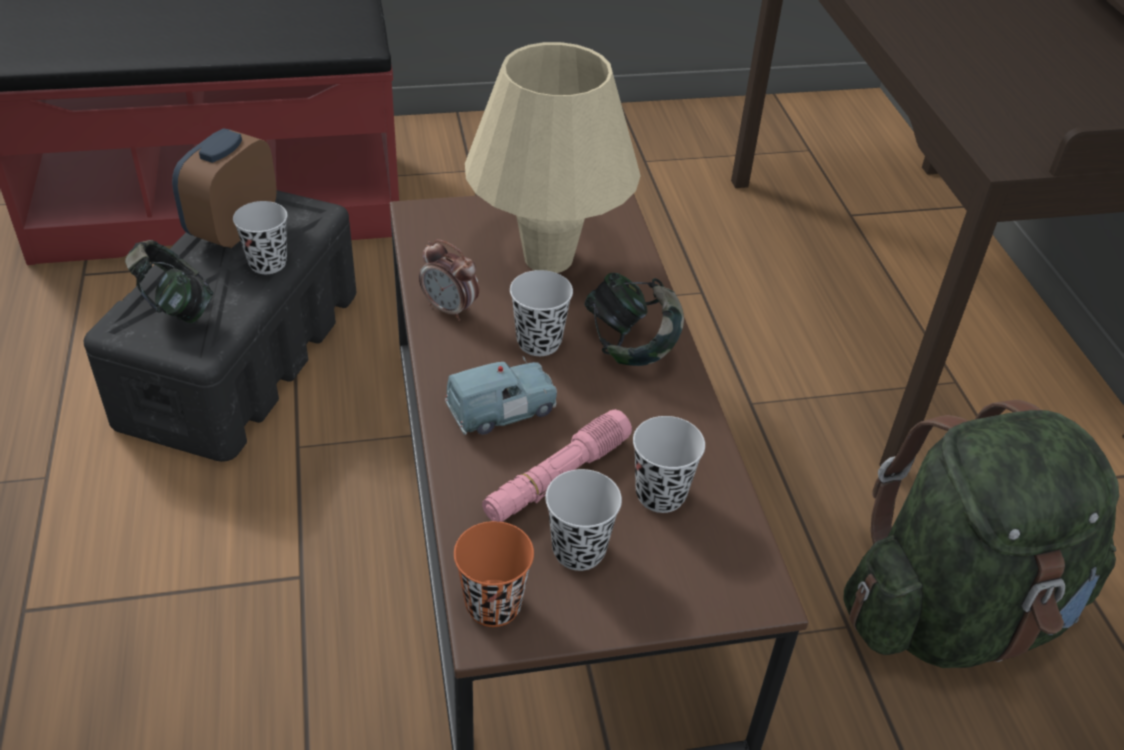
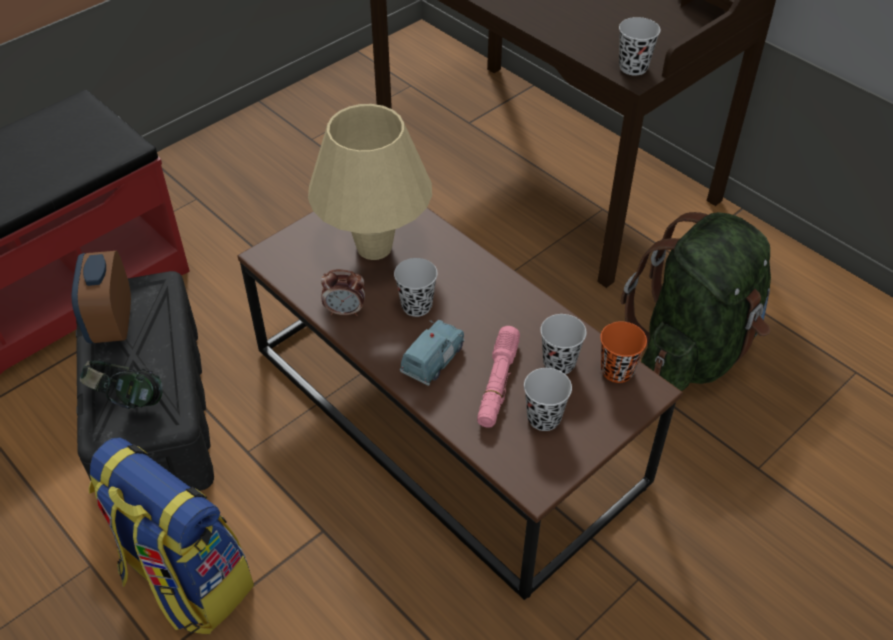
camera: 30 degrees left, 5 degrees up
black cup [233,201,287,274] -> black cup moved to [619,17,661,76]
orange cup [454,521,534,627] -> orange cup moved to [600,321,647,383]
headphones [584,273,684,366] -> none
none -> backpack [89,437,254,634]

